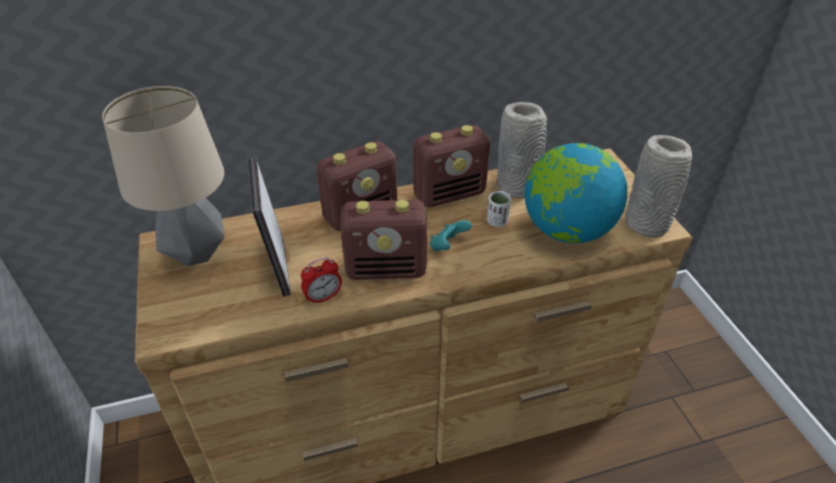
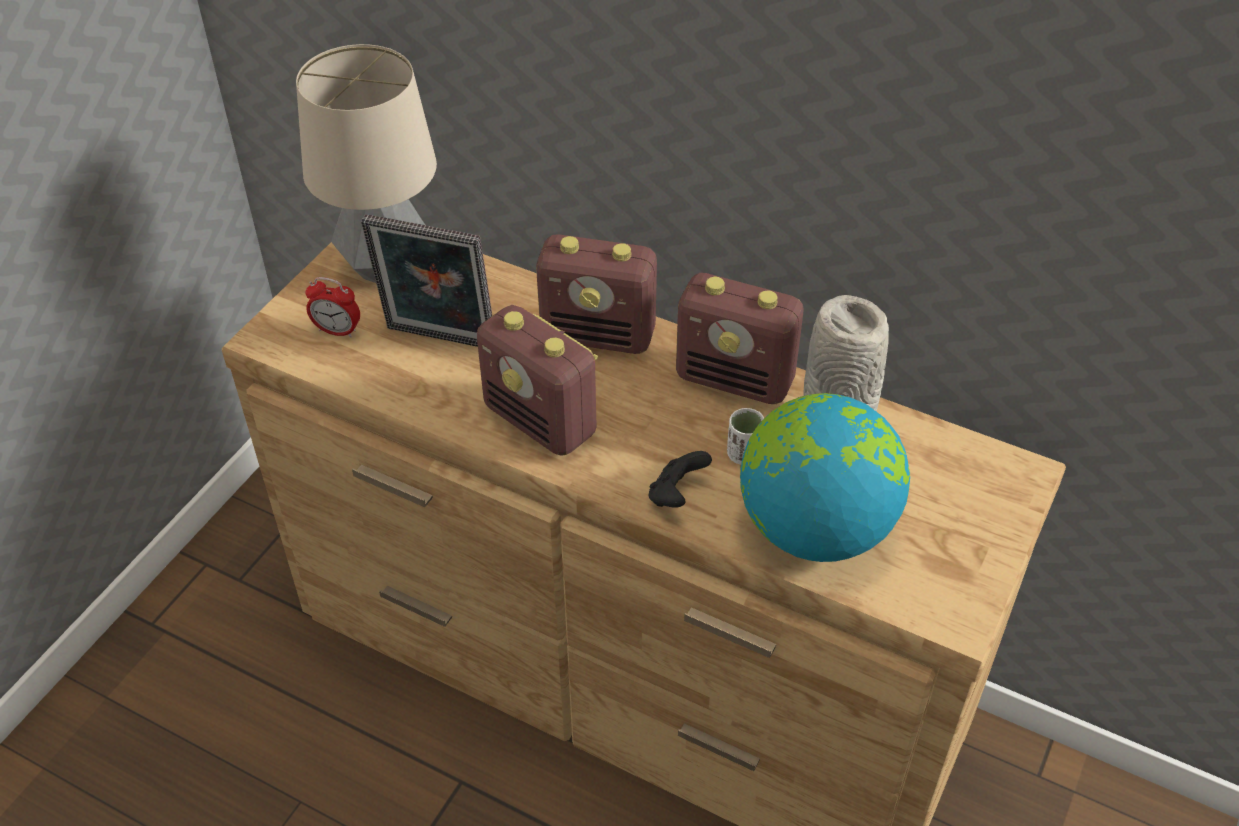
camera: 45 degrees right, 5 degrees up
picture frame [248,157,291,297] -> picture frame turned 105 degrees counterclockwise [361,214,492,347]
alarm clock [301,257,342,305] -> alarm clock moved to [305,277,360,338]
turquoise game controller [430,220,472,251] -> none
grey vase [625,135,692,237] -> none
none -> black game controller [649,451,712,508]

